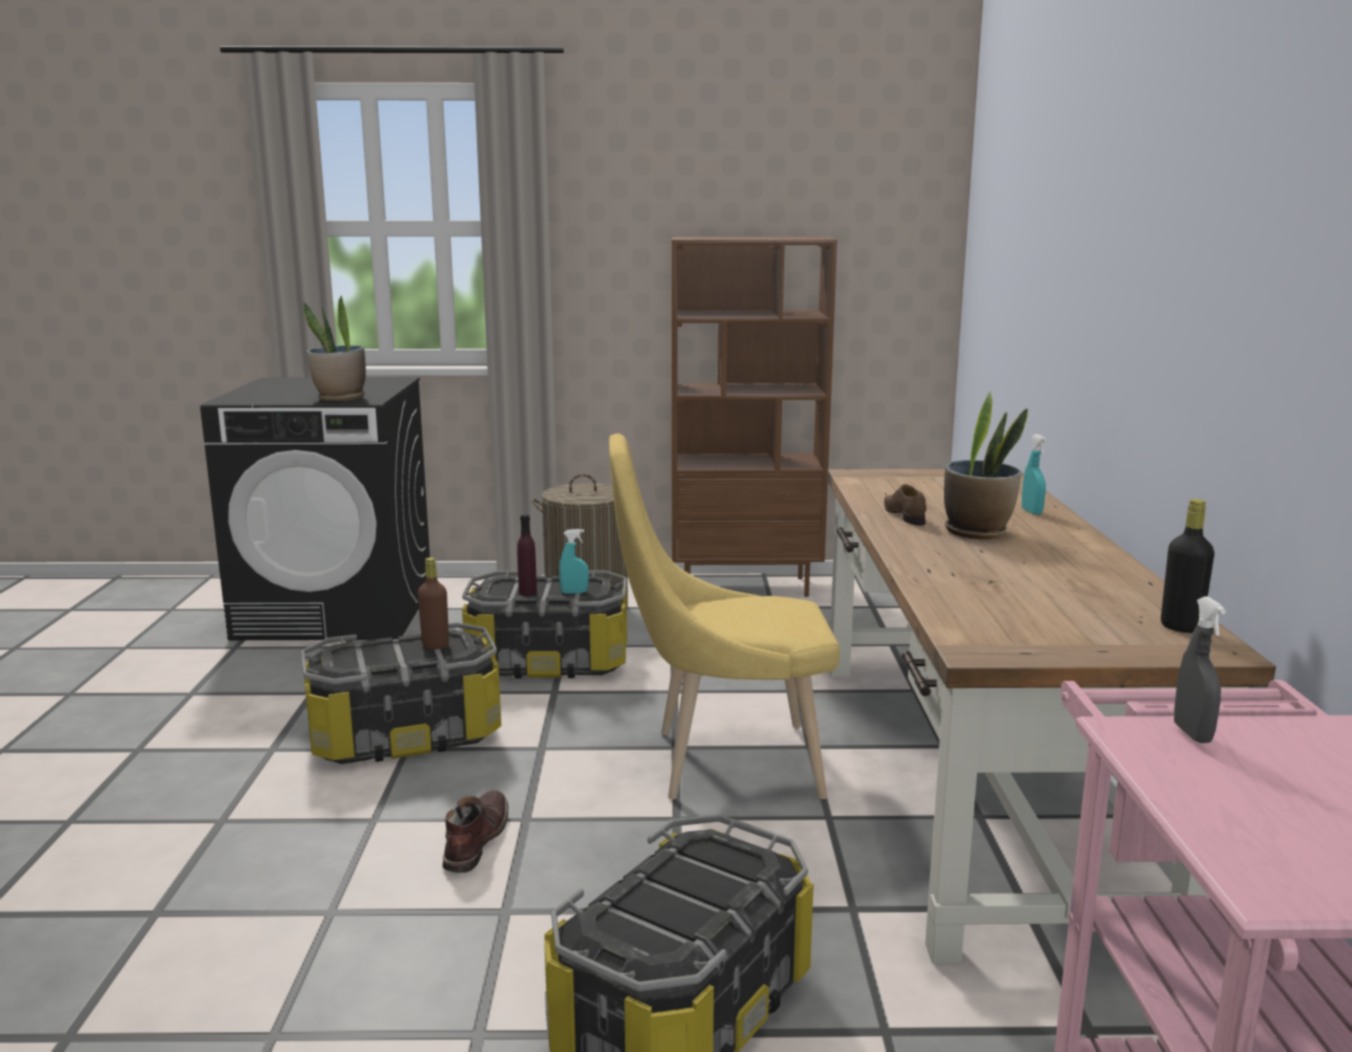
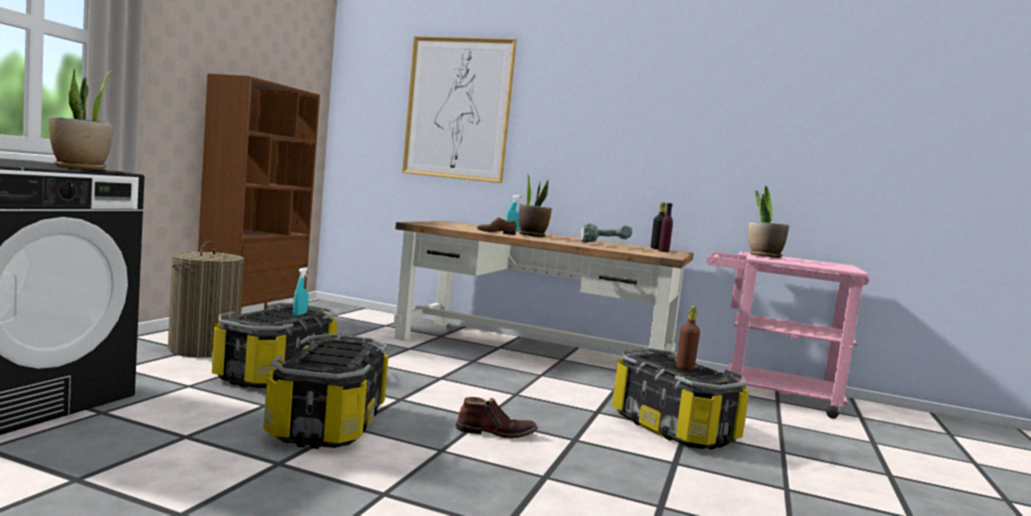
camera: 70 degrees left, 10 degrees down
brown bottle [418,557,449,649] -> brown bottle moved to [676,306,700,371]
brown boot [442,790,508,873] -> brown boot turned 150 degrees clockwise [456,397,538,438]
purple bottle [517,514,537,596] -> purple bottle moved to [658,203,673,252]
yellow chair [609,433,840,800] -> none
grey spray bottle [1174,596,1226,743] -> potted plant [748,185,789,258]
none -> picture [402,36,517,183]
none -> power drill [580,223,632,243]

